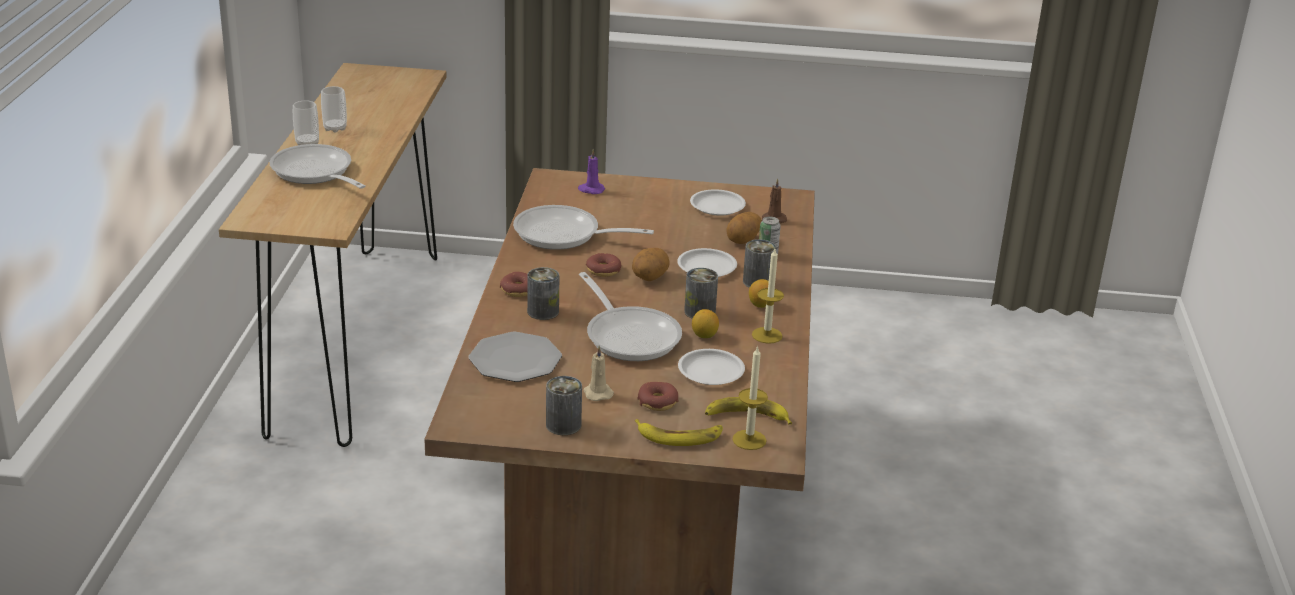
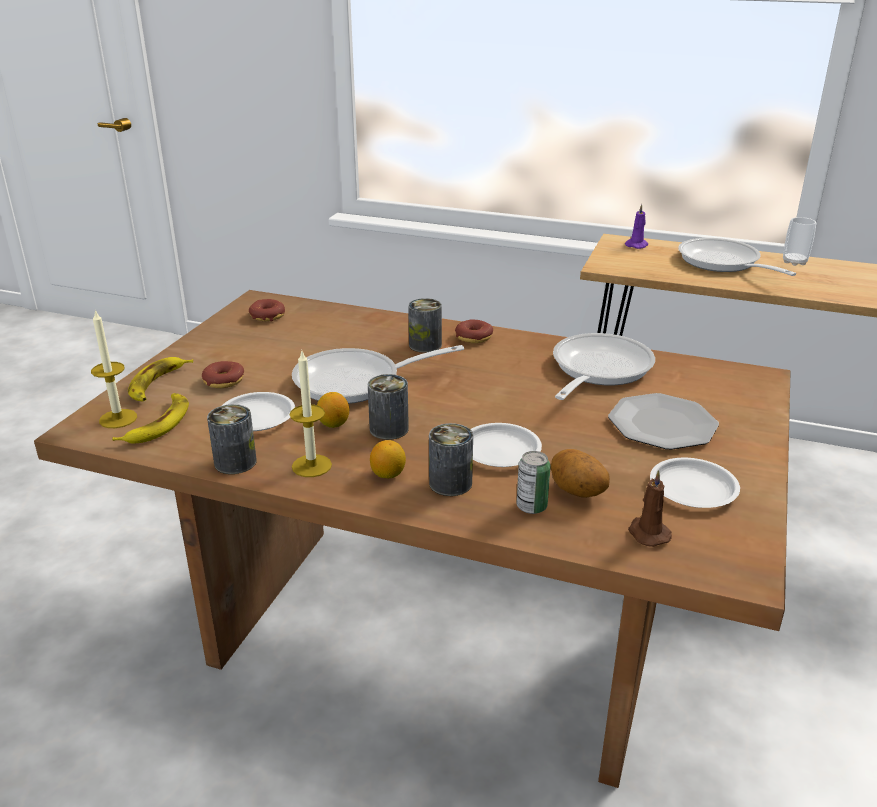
camera: 105 degrees right, 0 degrees up
frying pan [270,144,366,189] -> frying pan turned 90 degrees counterclockwise [678,238,796,276]
cup [321,86,347,133] -> none
plate [469,332,562,382] -> plate moved to [608,393,719,450]
can [546,376,582,435] -> can moved to [207,404,257,474]
purple candle [578,149,605,194] -> purple candle moved to [625,204,648,249]
beige candle [584,346,614,401] -> none
donut [586,253,621,277] -> donut moved to [249,299,285,321]
potato [632,248,670,281] -> none

